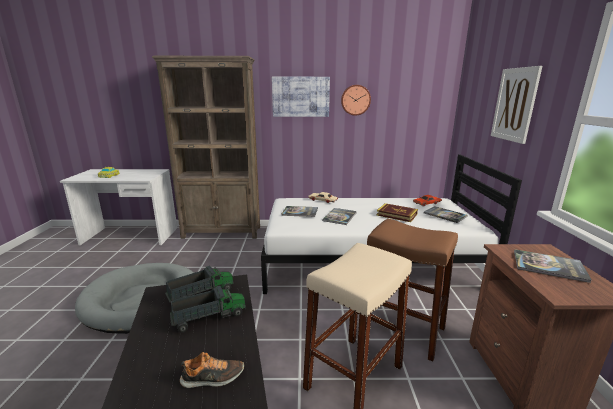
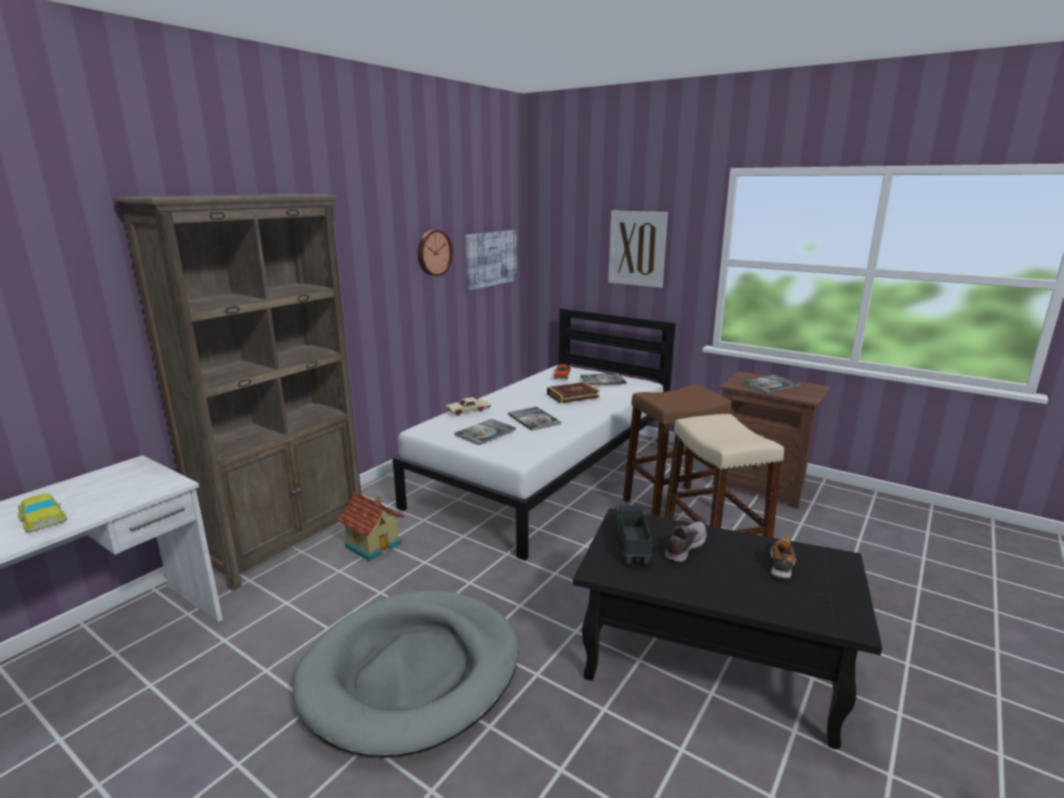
camera: 55 degrees left, 0 degrees up
toy truck [170,286,246,333] -> shoe [665,521,706,562]
picture [272,77,330,117] -> picture moved to [465,230,517,290]
none -> toy house [337,492,404,561]

